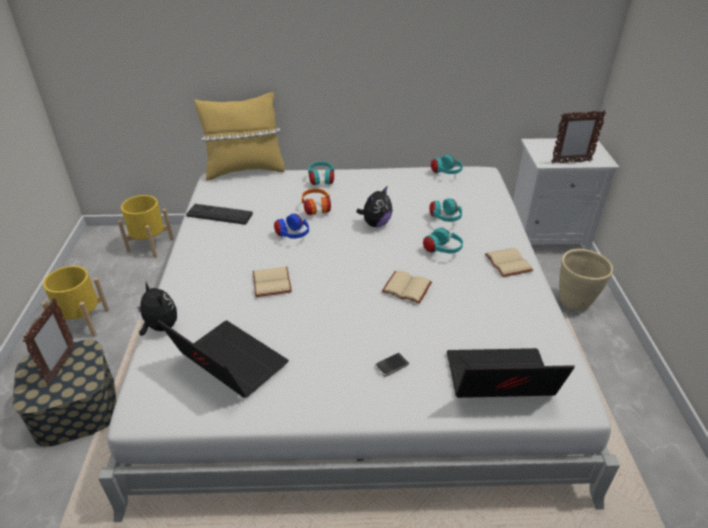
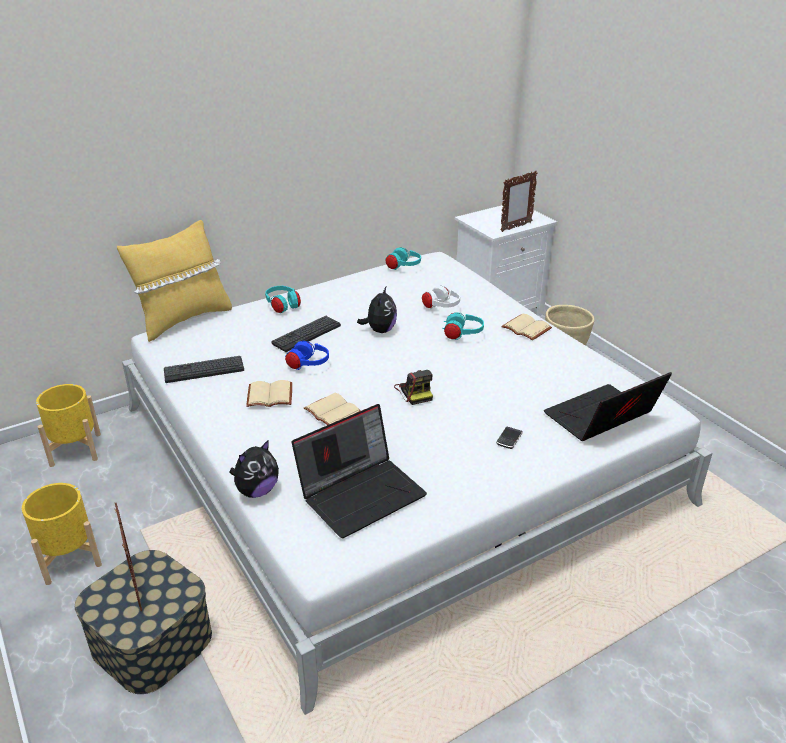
camera: 30 degrees left, 5 degrees down
plush toy [137,281,177,336] -> plush toy turned 120 degrees clockwise [229,440,279,498]
laptop [158,319,289,398] -> laptop turned 135 degrees clockwise [292,404,427,538]
orange headphones [302,189,331,215] -> keyboard [271,316,341,352]
beige book [382,271,432,304] -> beige book moved to [246,380,292,407]
turquoise headphones [430,198,462,222] -> white headphones [422,285,460,309]
none -> camera [394,370,433,405]

